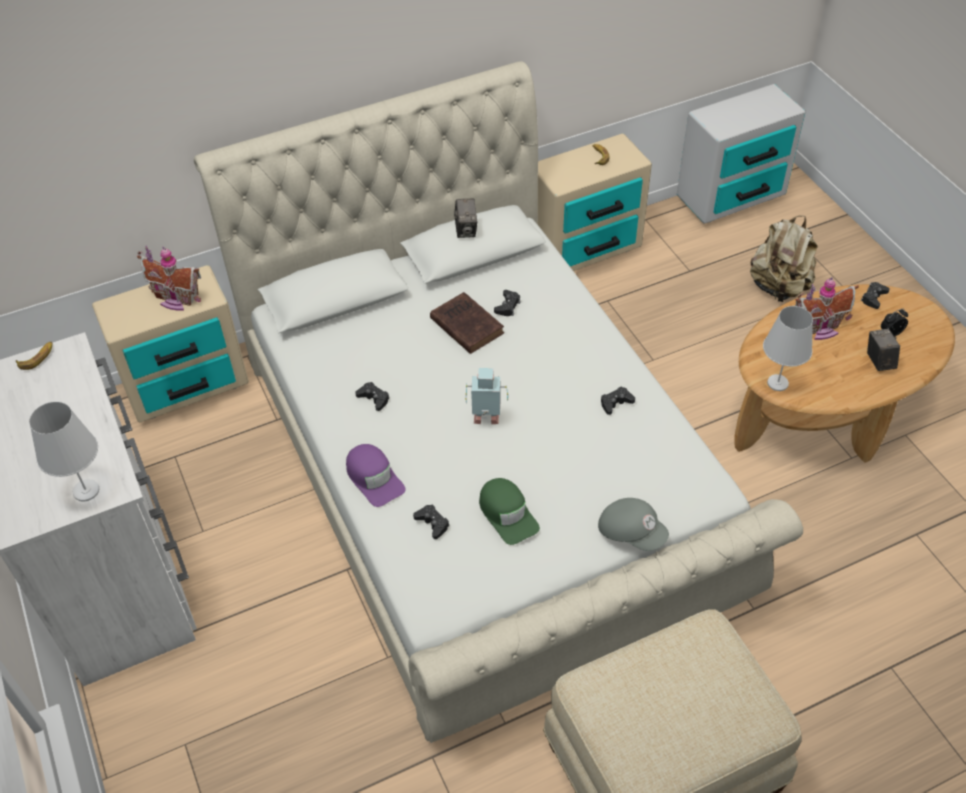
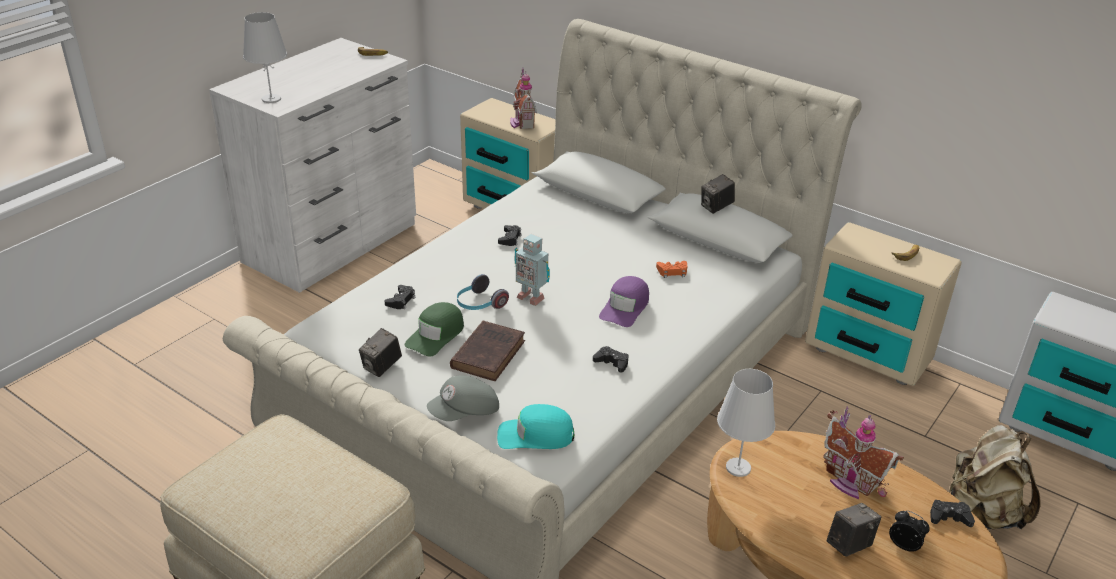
camera: 60 degrees right, 15 degrees down
purple cap [346,444,406,507] -> purple cap moved to [599,276,649,327]
brown book [430,292,504,354] -> brown book moved to [450,321,525,381]
toy robot [465,368,508,424] -> toy robot turned 150 degrees clockwise [514,234,550,306]
black game controller [494,290,521,316] -> orange game controller [656,261,687,278]
grey cap [598,498,669,551] -> grey cap turned 45 degrees clockwise [427,375,499,421]
none -> camera [359,328,402,377]
none -> headphones [457,274,509,310]
none -> turquoise cap [497,404,574,449]

